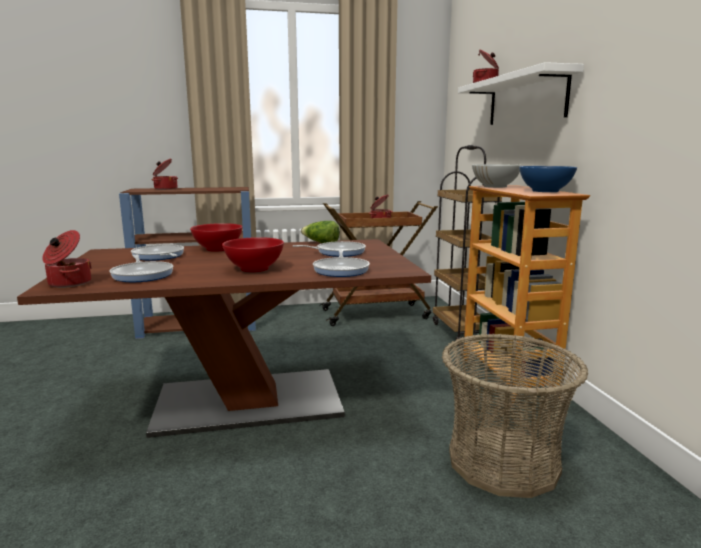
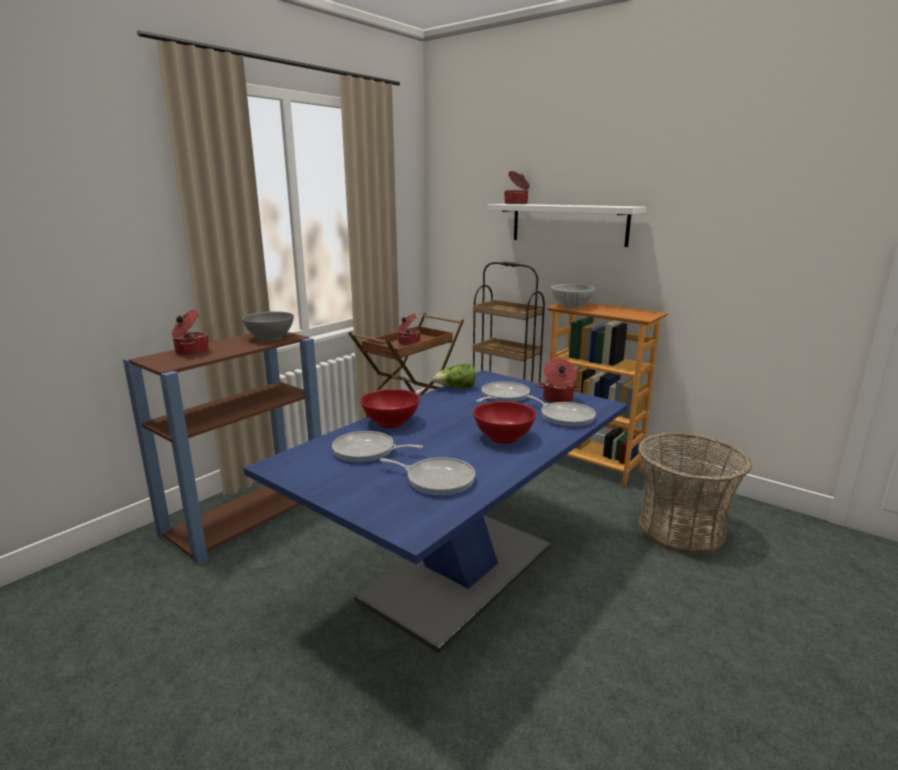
camera: 40 degrees left, 5 degrees up
brown dining table [17,239,431,438] -> blue dining table [243,370,628,653]
cooking pot [42,230,92,288] -> cooking pot moved to [537,358,581,403]
blue bowl [519,166,577,192] -> none
none -> grey bowl [242,311,294,341]

